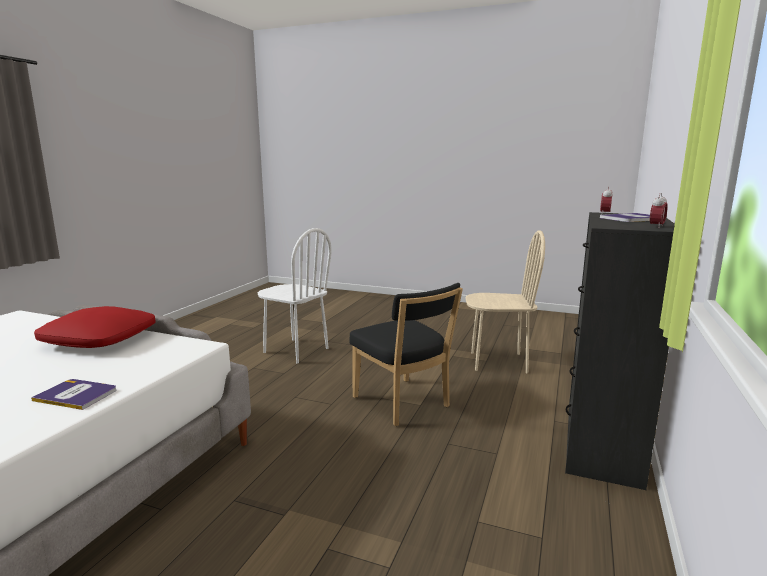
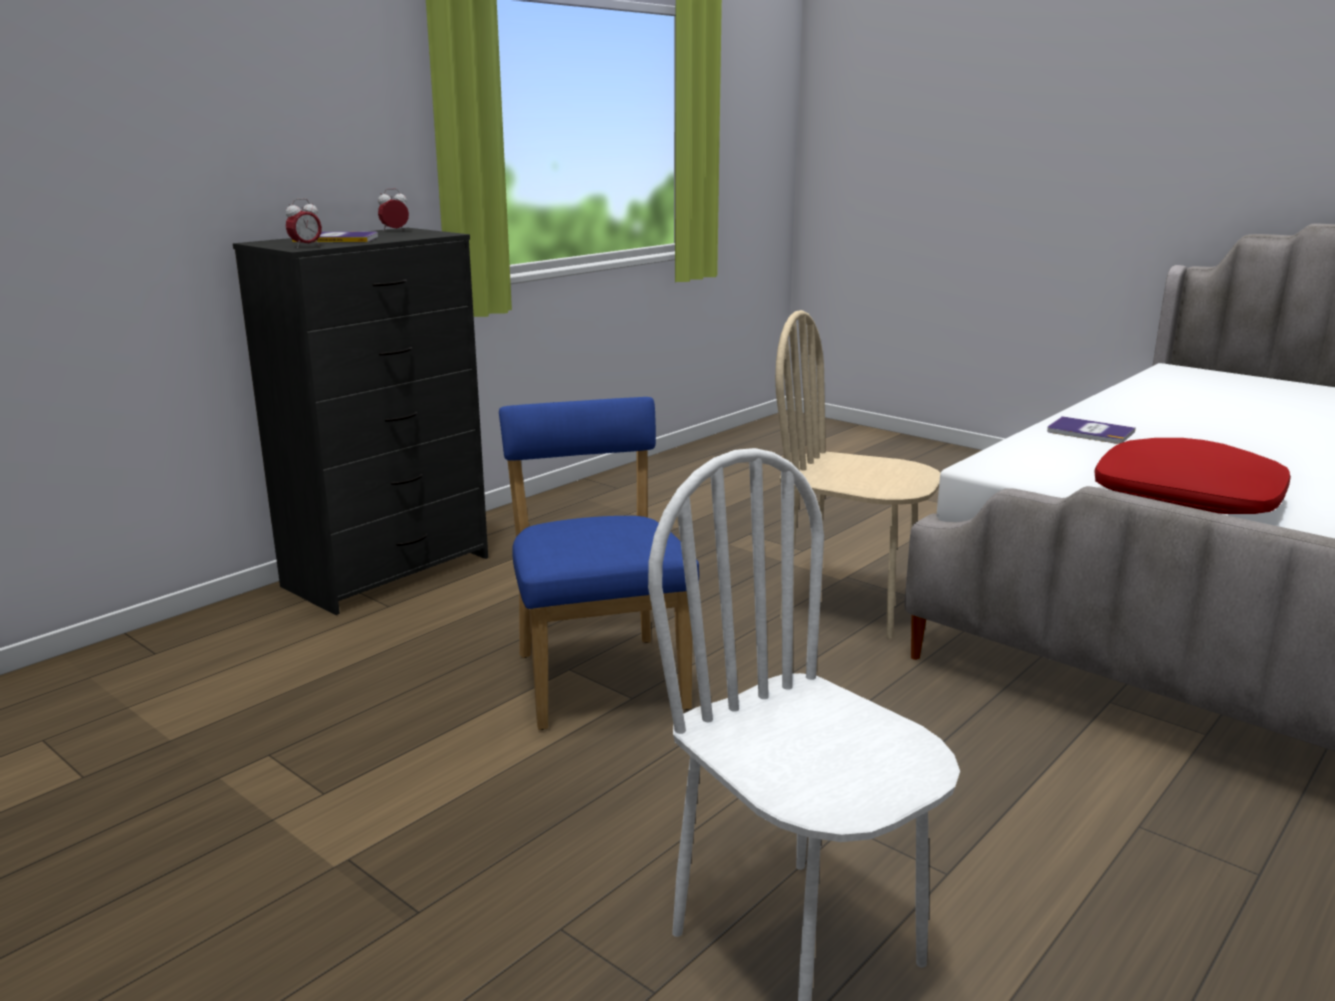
camera: 160 degrees left, 5 degrees up
black chair [350,283,463,426] -> blue chair [499,397,699,730]
beige chair [466,230,545,373] -> beige chair moved to [775,310,941,638]

